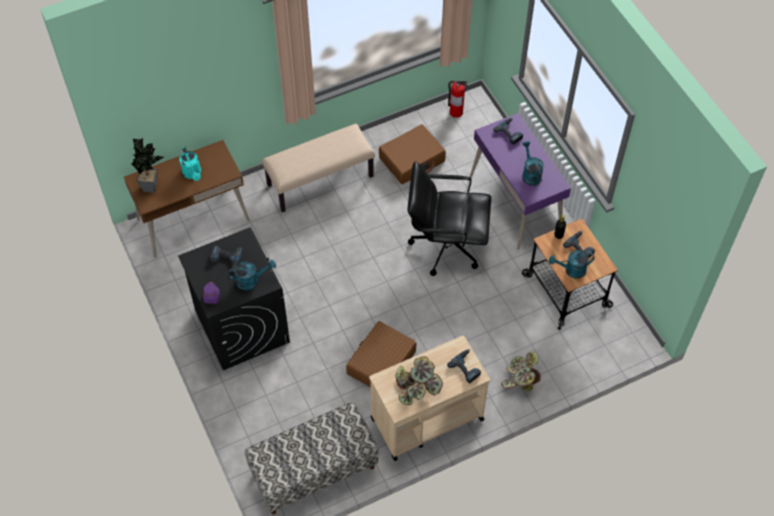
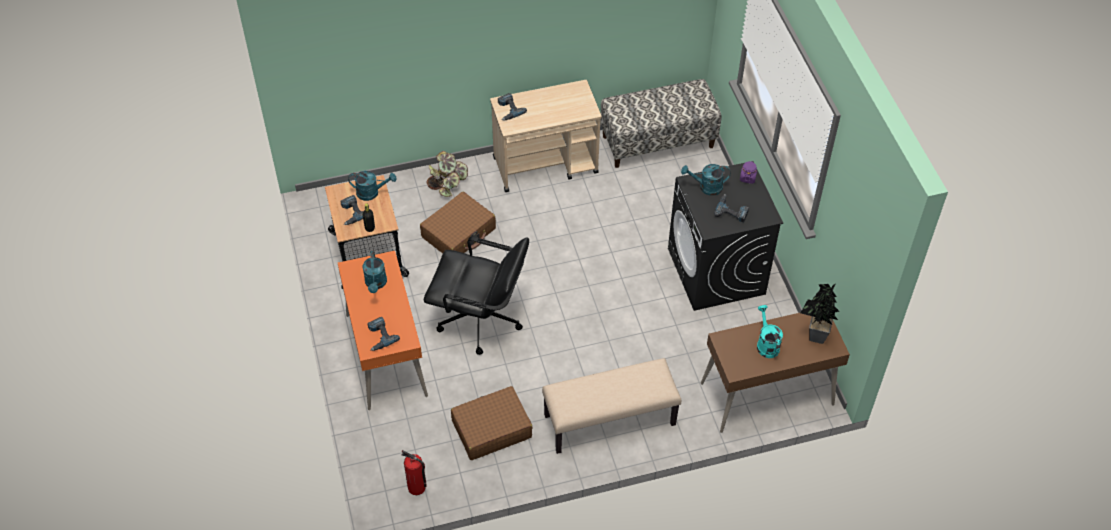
camera: 170 degrees left, 5 degrees down
brown suitcase [346,321,417,387] -> brown suitcase moved to [420,192,496,253]
potted plant [395,356,443,405] -> none
purple desk [470,113,571,250] -> orange desk [338,251,428,410]

